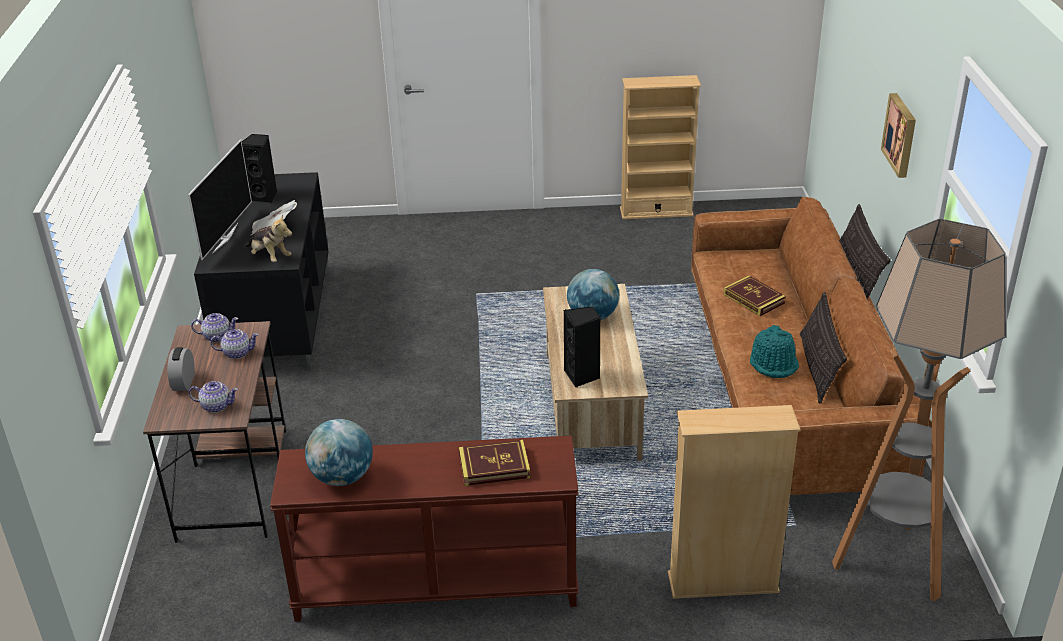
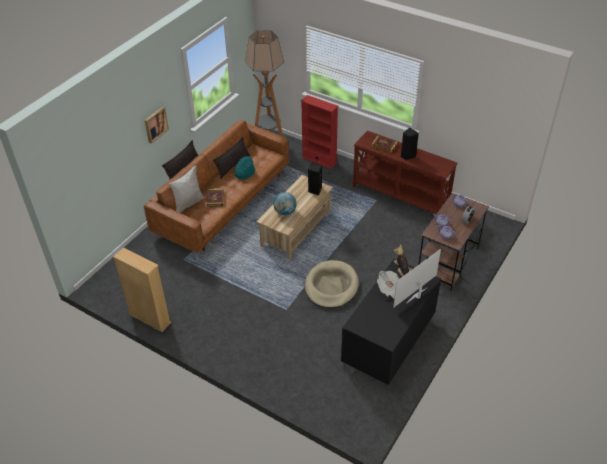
camera: 145 degrees left, 10 degrees up
black speaker [242,134,277,204] -> black speaker moved to [401,127,419,161]
globe [305,419,373,486] -> none
beige bookcase [668,405,801,599] -> red bookcase [301,95,338,169]
none -> white pillow [168,165,204,213]
none -> beige dog bed [305,260,359,308]

